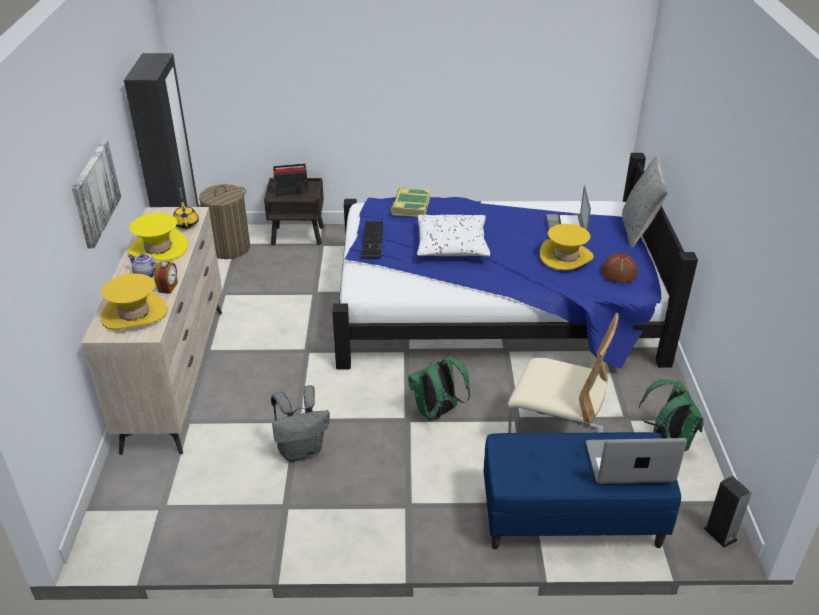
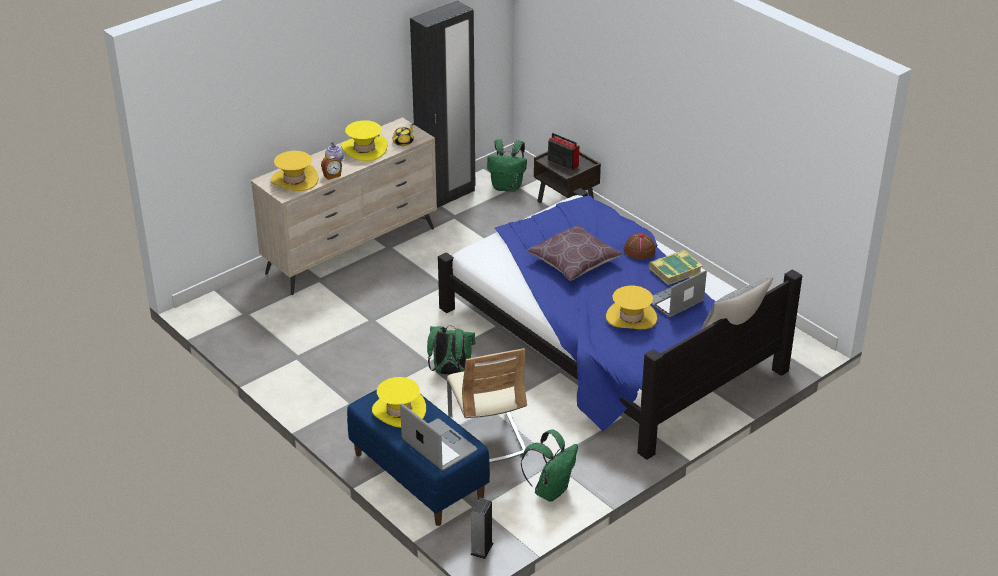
camera: 50 degrees right, 0 degrees up
picture [72,140,121,248] -> none
laundry basket [199,184,250,259] -> green backpack [487,139,527,192]
grey backpack [271,385,330,462] -> none
keyboard [361,221,383,258] -> none
book [390,187,431,217] -> book moved to [649,250,703,285]
white pillow [417,215,490,256] -> brown pillow [527,225,623,281]
brown hat [601,253,638,283] -> brown hat moved to [624,233,656,259]
none -> yellow hat [372,377,426,428]

